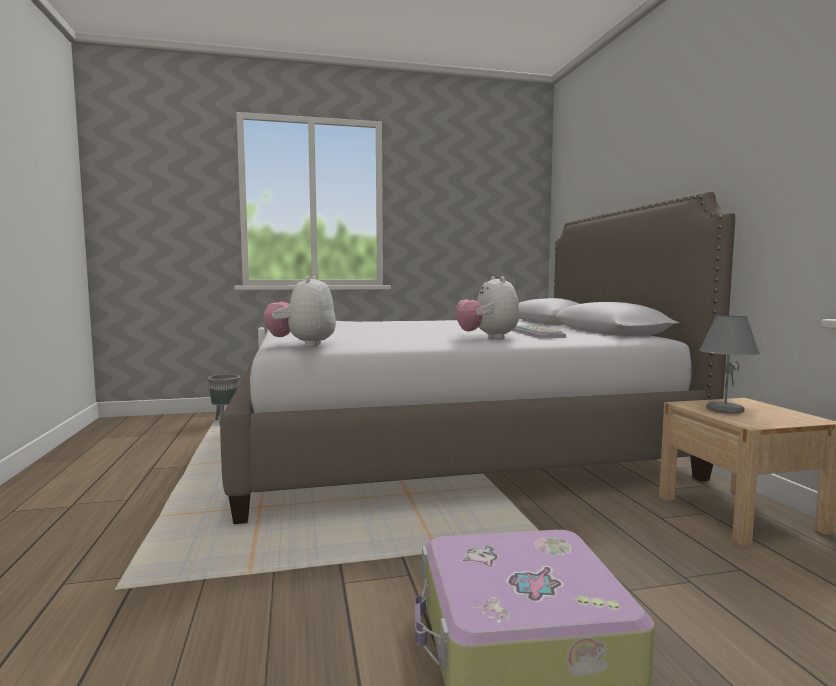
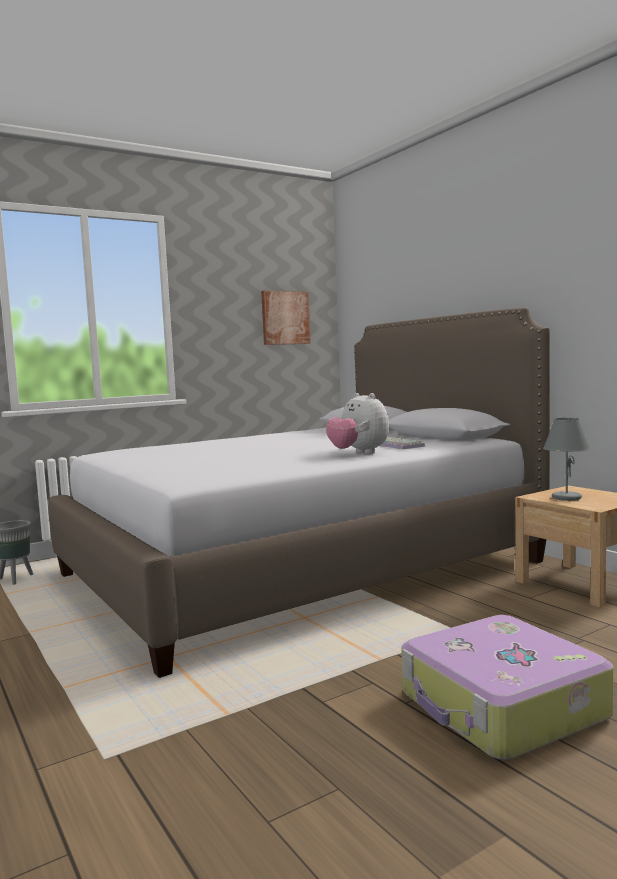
camera: 20 degrees left, 0 degrees up
plush toy [264,276,336,347] -> none
none -> picture [261,291,311,345]

